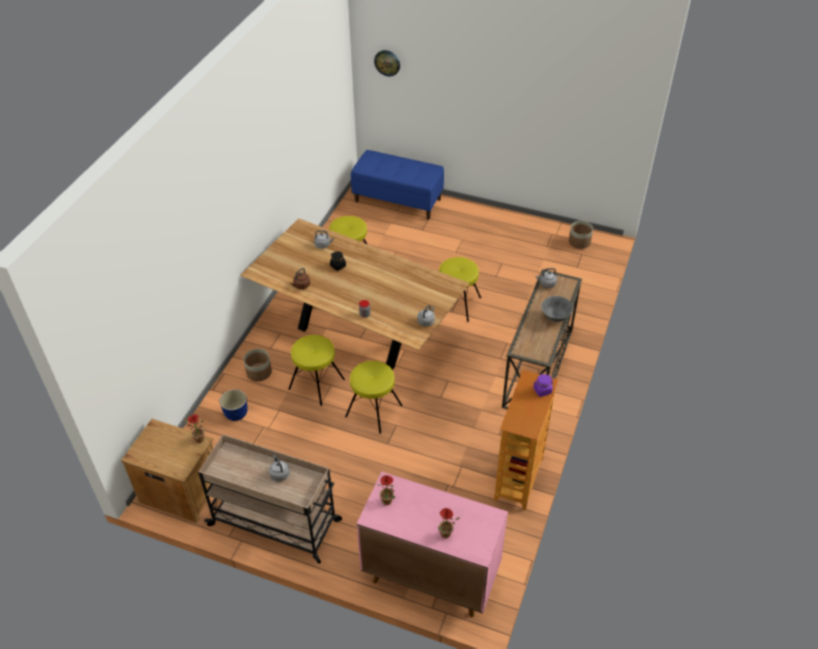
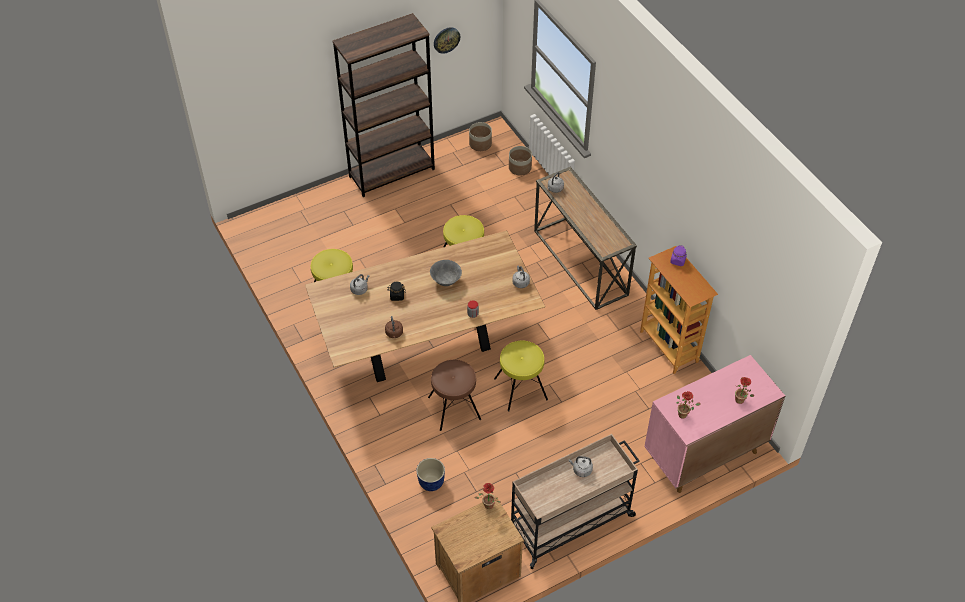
camera: 50 degrees left, 5 degrees up
planter [244,349,272,382] -> planter moved to [509,146,532,176]
yellow stool [288,335,345,406] -> brown stool [428,360,481,431]
blue bench [351,150,444,219] -> none
wall clock [374,50,400,77] -> wall clock moved to [434,27,460,54]
grey bowl [541,296,573,322] -> grey bowl moved to [430,260,462,286]
none -> brown bookcase [332,13,435,197]

